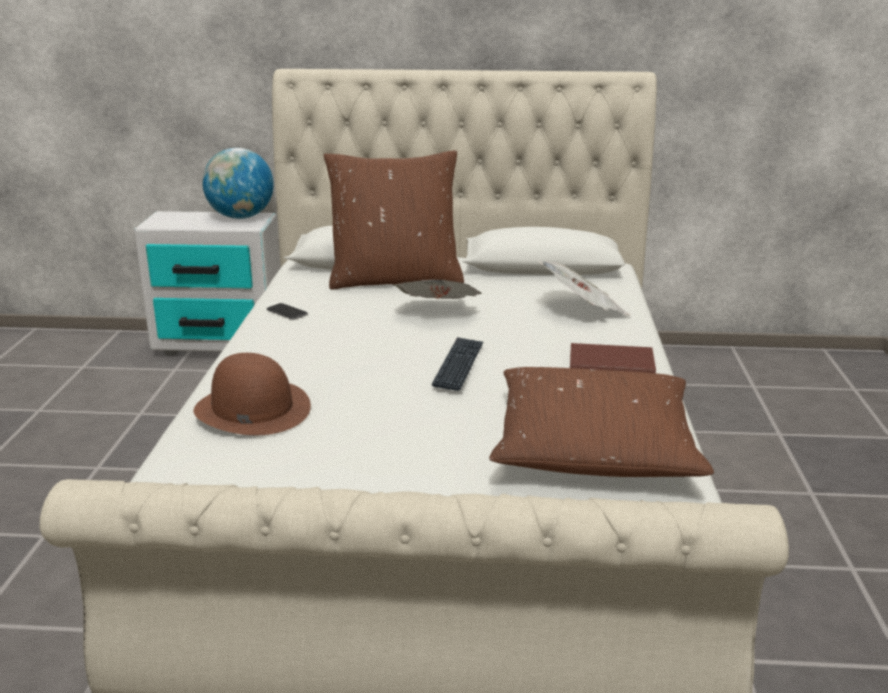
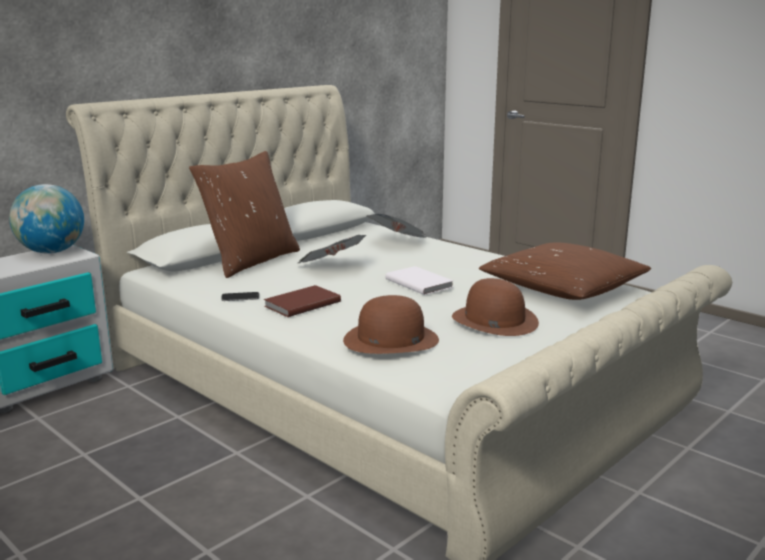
camera: 50 degrees left, 5 degrees down
keyboard [432,337,483,391] -> white book [385,266,453,295]
brown book [570,343,656,373] -> brown book moved to [264,285,341,317]
none -> brown hat [452,278,539,336]

